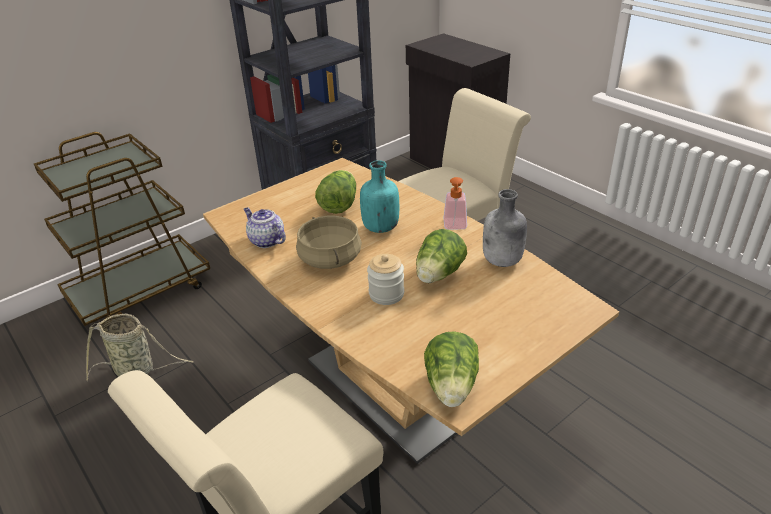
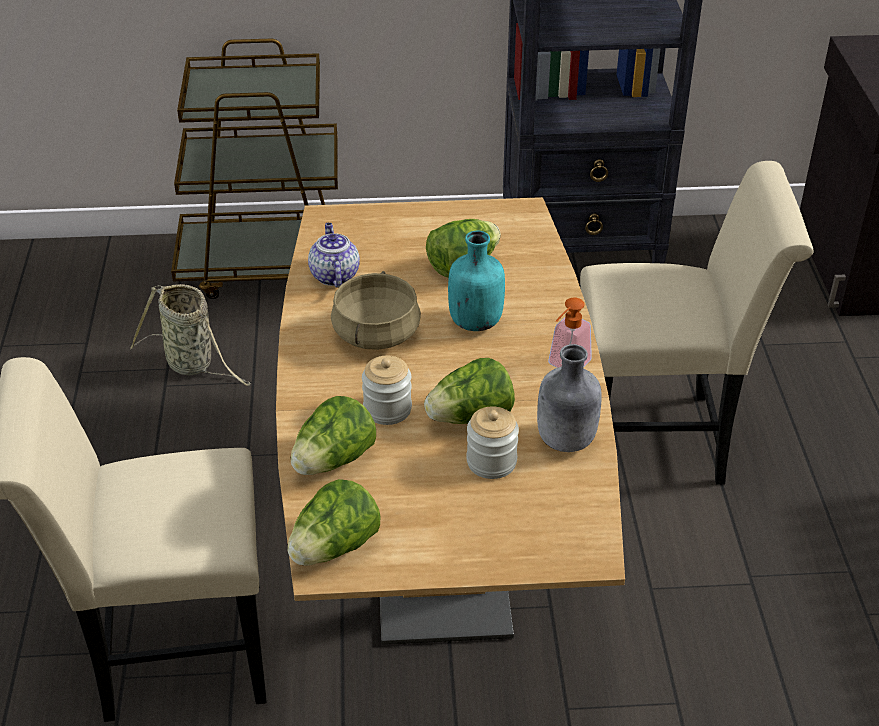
camera: 35 degrees right, 5 degrees up
none -> lettuce [291,396,376,475]
none -> jar [466,407,519,479]

